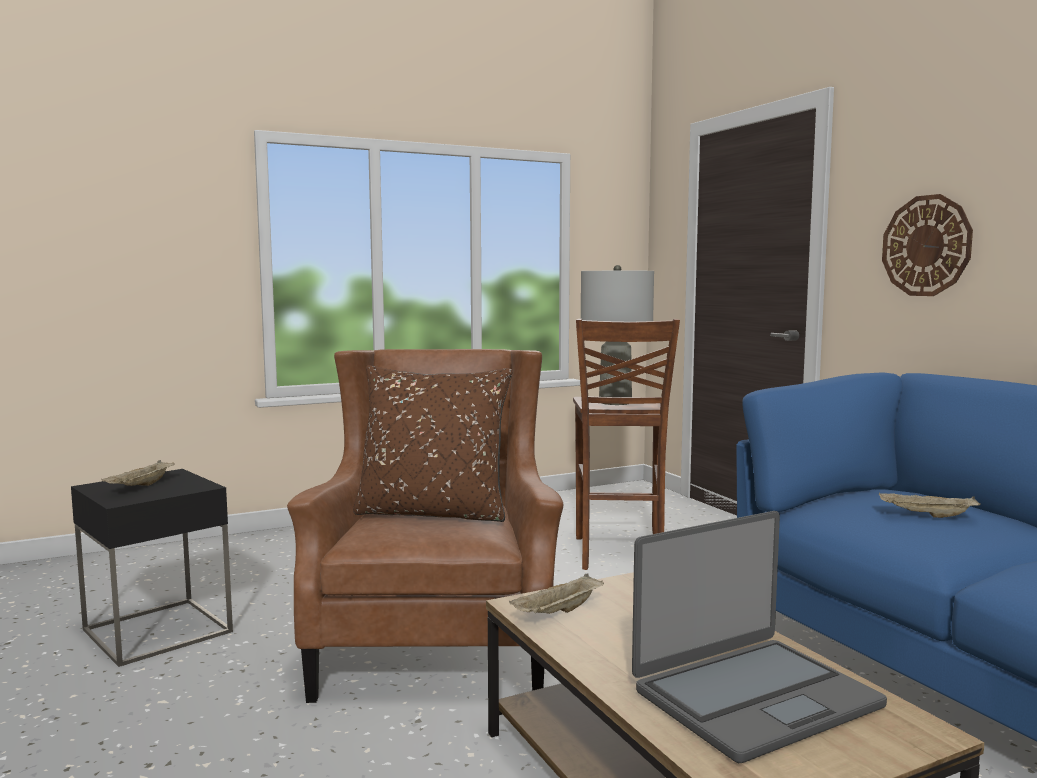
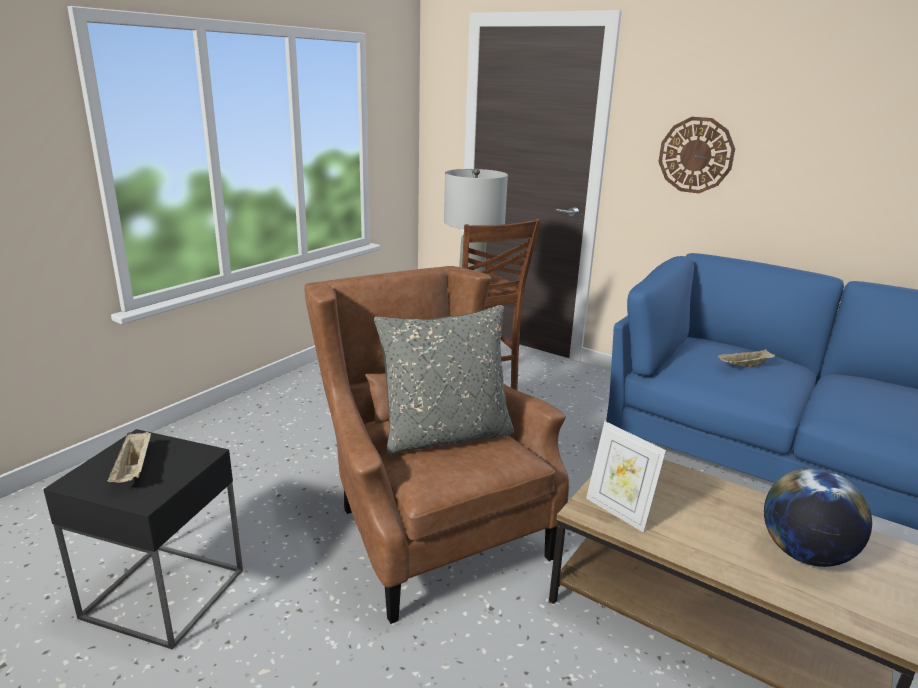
camera: 30 degrees left, 15 degrees up
brown pillow [353,365,512,522] -> grey pillow [374,305,514,455]
beige tray [509,573,604,614] -> picture frame [586,421,666,533]
laptop [632,511,887,763] -> globe [764,468,872,567]

